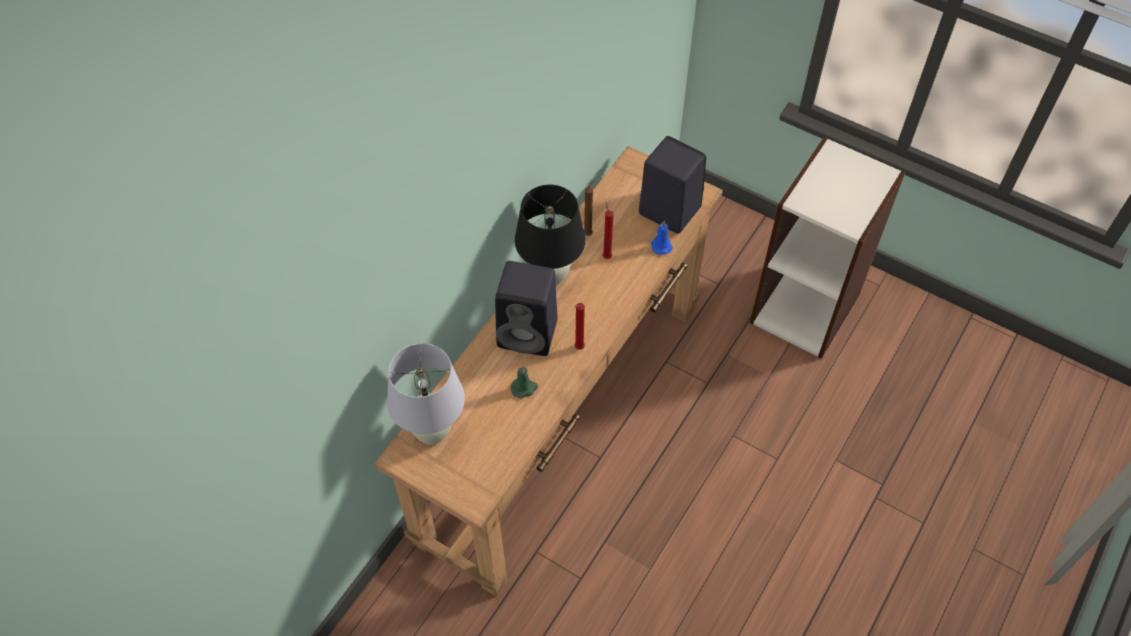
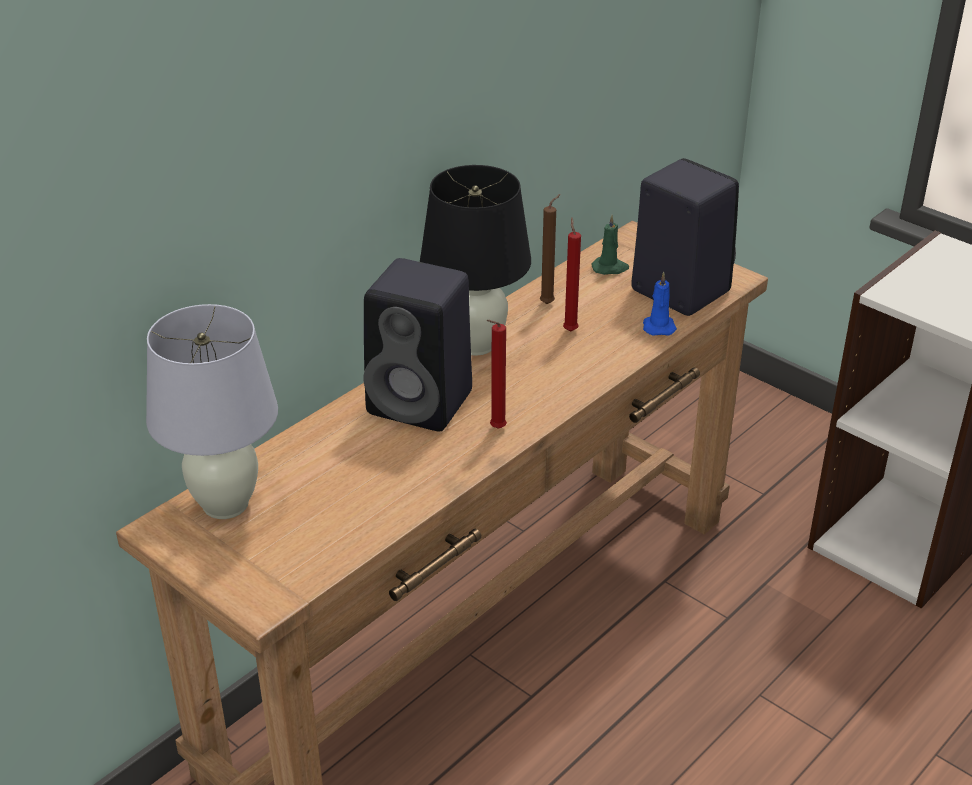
camera: 10 degrees right, 20 degrees down
green candle [511,366,538,398] -> green candle moved to [591,215,629,275]

